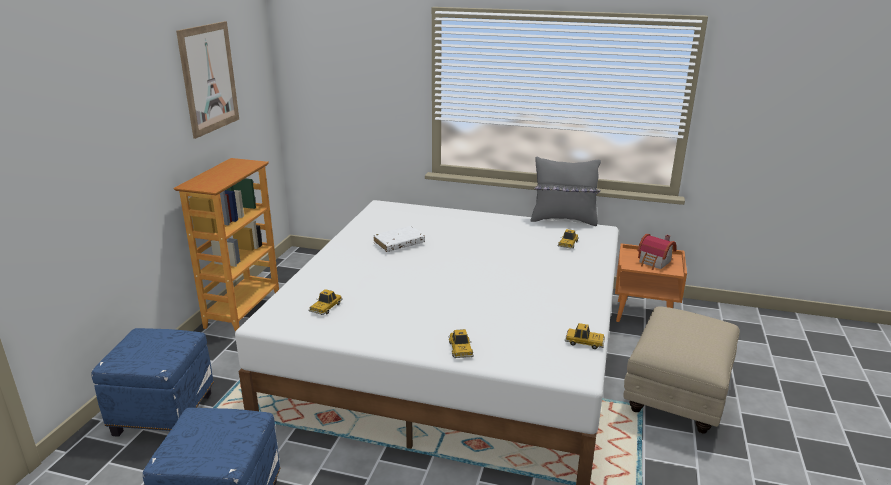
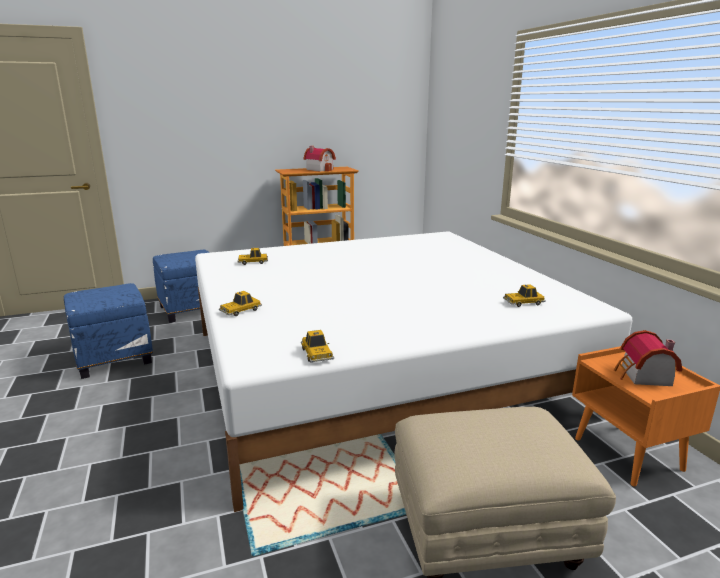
camera: 55 degrees right, 5 degrees down
picture [176,21,239,139] -> none
white book [373,226,425,252] -> none
grey pillow [530,156,601,226] -> none
none -> toy house [303,146,336,172]

